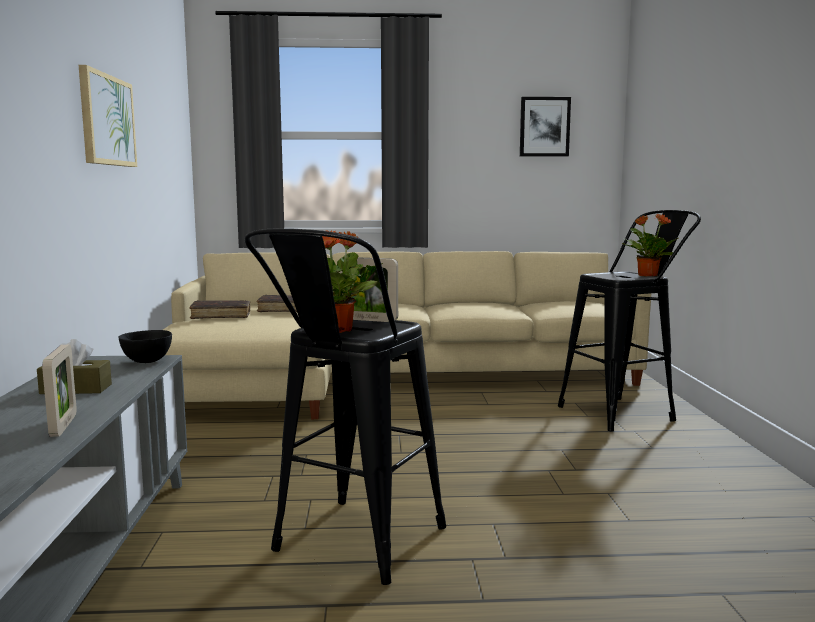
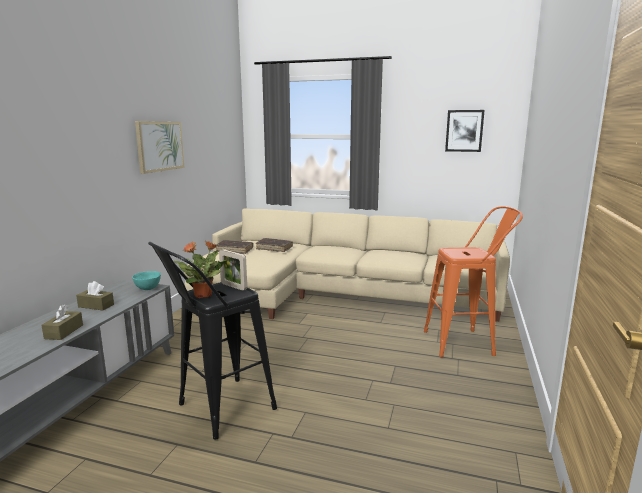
camera: 20 degrees right, 5 degrees up
picture frame [42,344,77,437] -> brown tissue box [42,304,83,340]
black bowl [119,330,172,363] -> turquoise bowl [132,271,161,290]
black stool [558,210,701,431] -> orange stool [424,206,523,357]
potted plant [621,214,678,277] -> none

